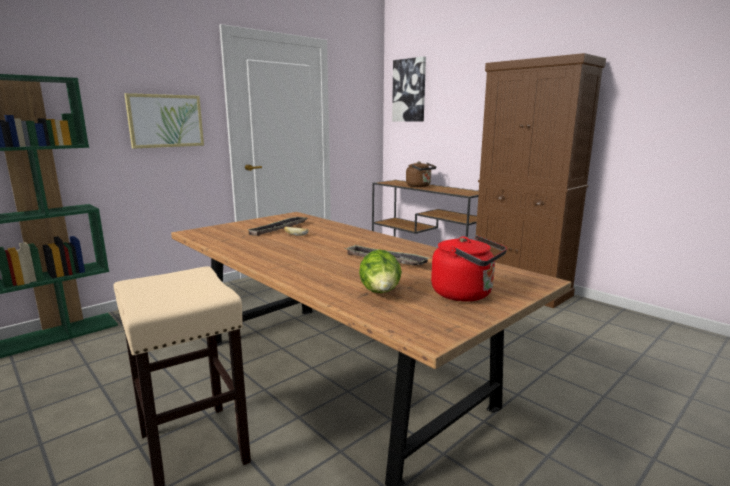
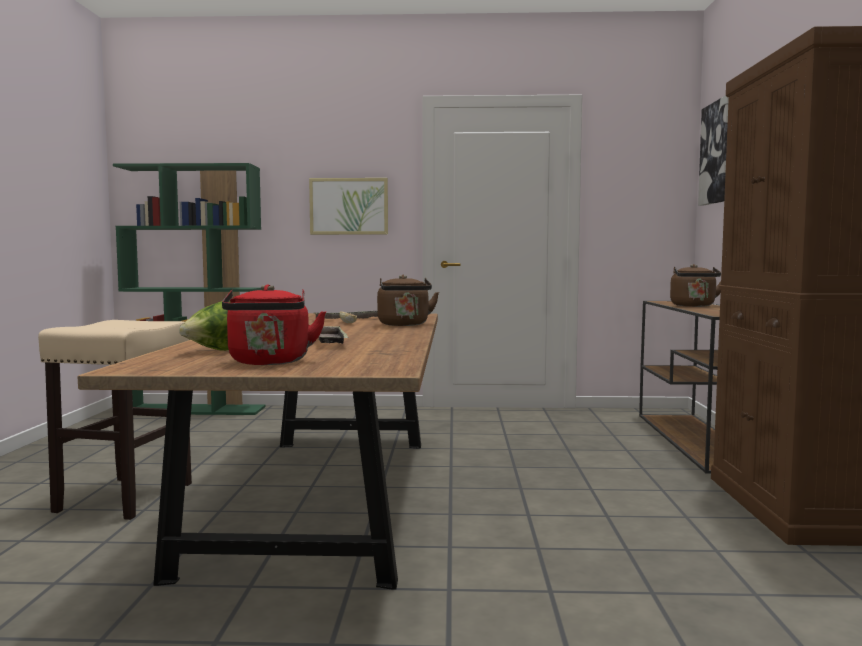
camera: 45 degrees right, 10 degrees down
none -> brown kettle [377,275,439,326]

